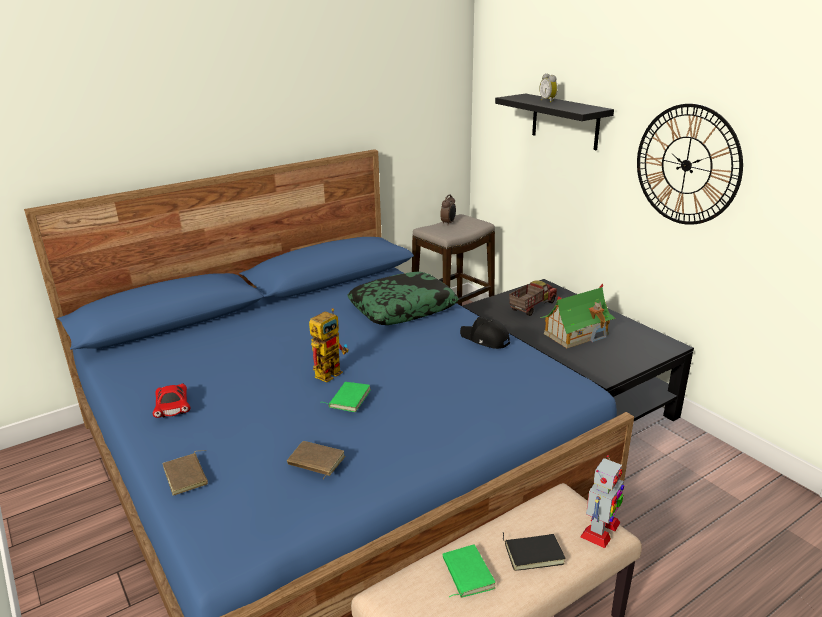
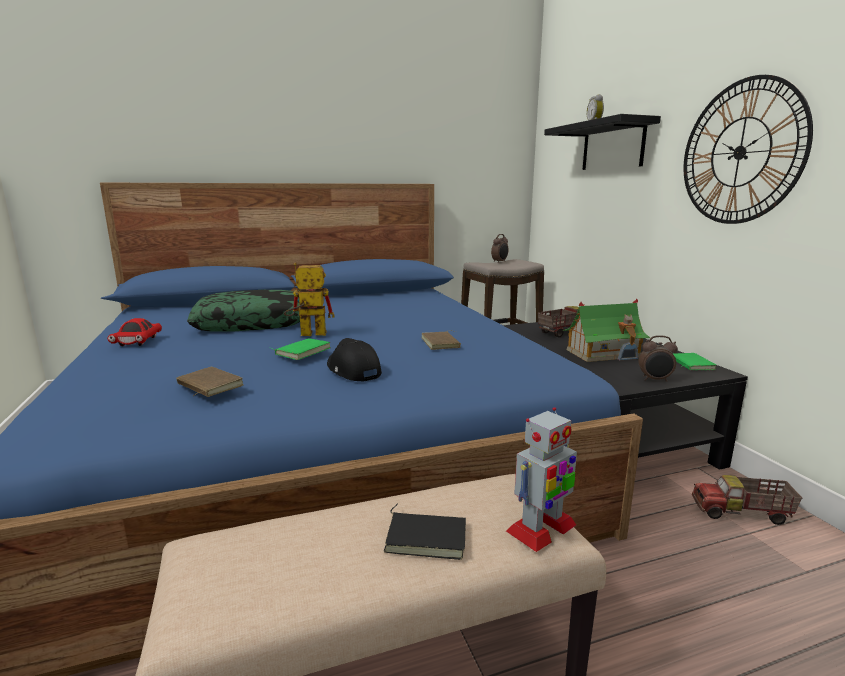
camera: 15 degrees right, 10 degrees down
brown book [162,450,208,496] -> brown book moved to [421,330,461,350]
toy robot [309,308,349,383] -> toy robot turned 150 degrees counterclockwise [284,262,335,336]
pillow [347,272,459,325] -> pillow moved to [187,290,300,332]
green book [442,545,496,598] -> green book moved to [673,353,716,370]
black cap [460,317,510,349] -> black cap moved to [327,338,382,381]
none -> alarm clock [638,335,678,382]
none -> toy truck [692,475,802,525]

